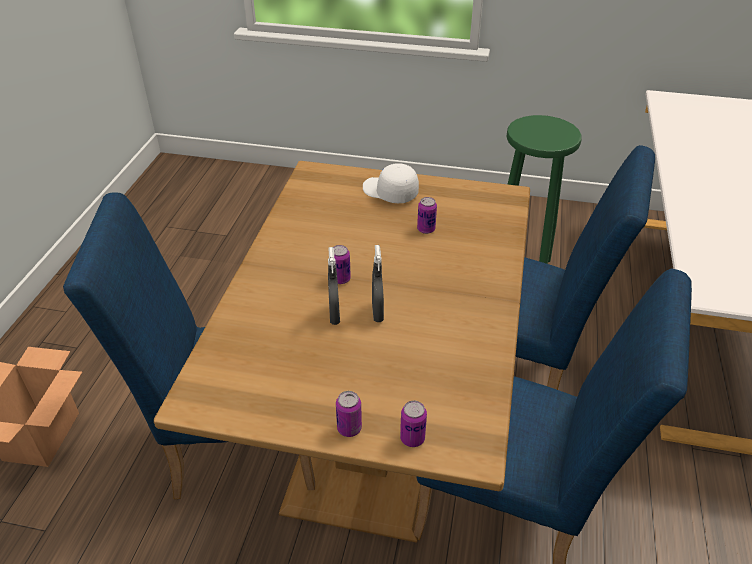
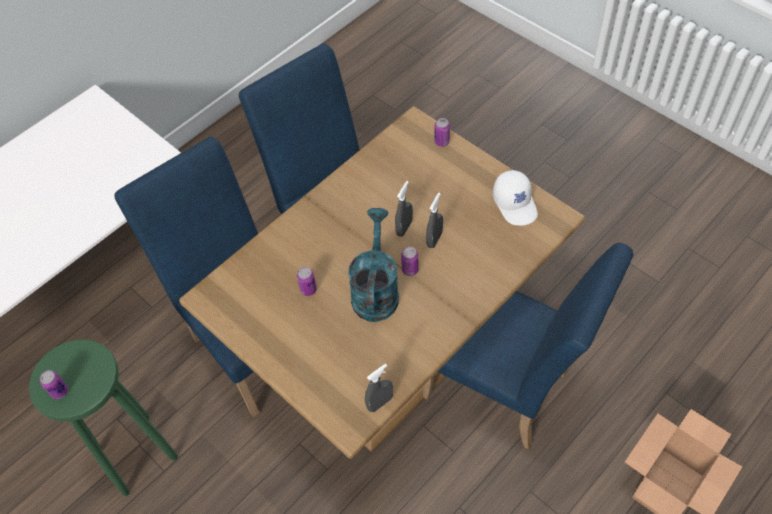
camera: 145 degrees left, 15 degrees up
can [336,391,362,437] -> can moved to [40,370,68,399]
white cap [363,163,419,203] -> white cap moved to [493,170,538,225]
none -> turquoise watering can [348,208,399,322]
none -> grey spray bottle [365,364,393,412]

